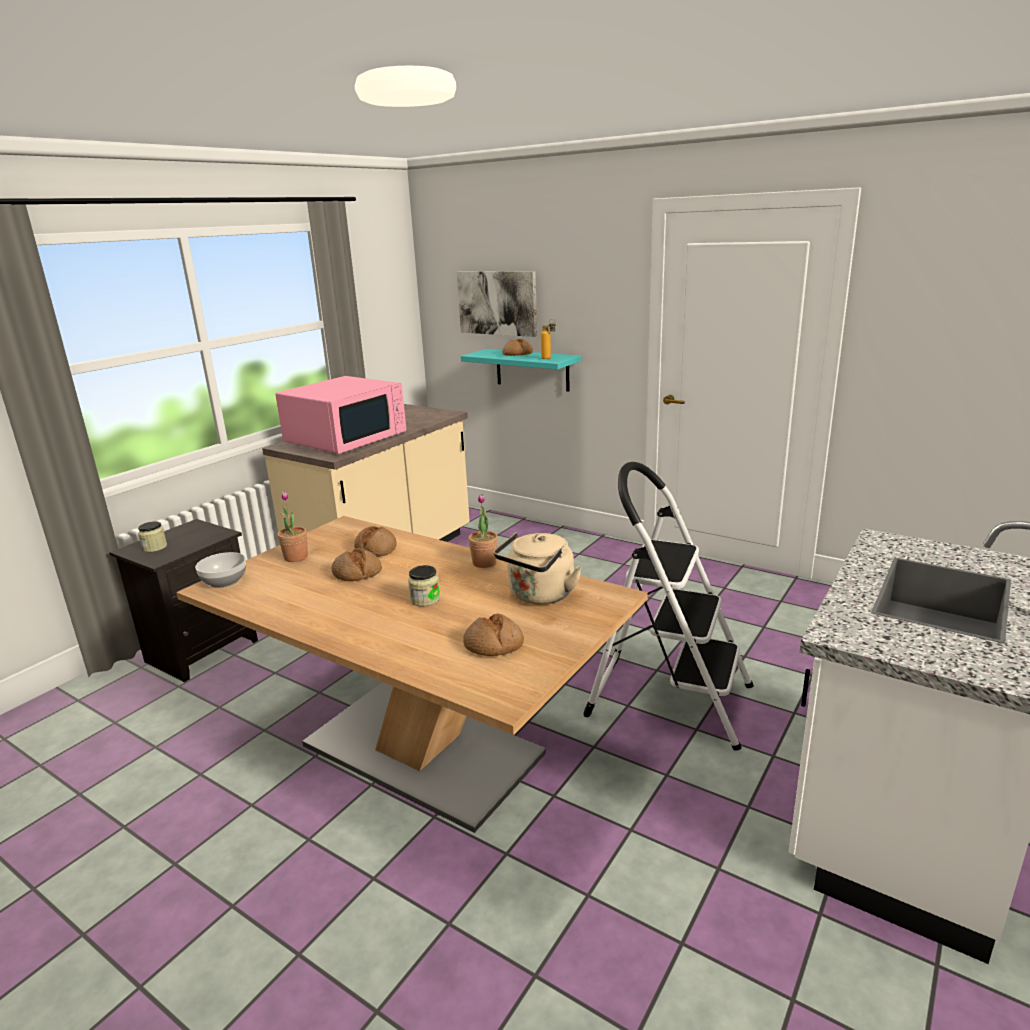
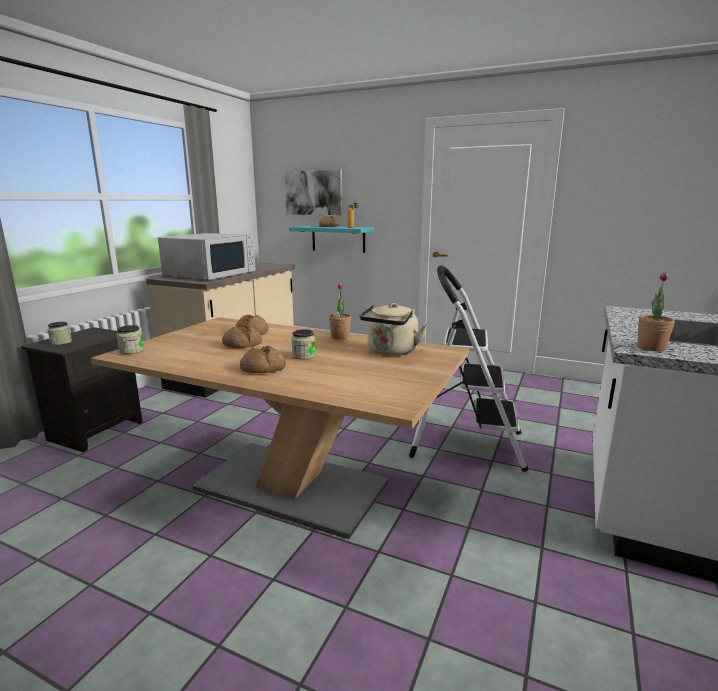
camera: 10 degrees left, 5 degrees down
bowl [195,552,246,588] -> jar [116,325,144,354]
pink microwave [275,376,406,454] -> white microwave [158,233,255,280]
potted plant [278,492,308,562] -> potted plant moved to [637,272,675,351]
bread [463,614,524,656] -> bread moved to [240,346,286,373]

